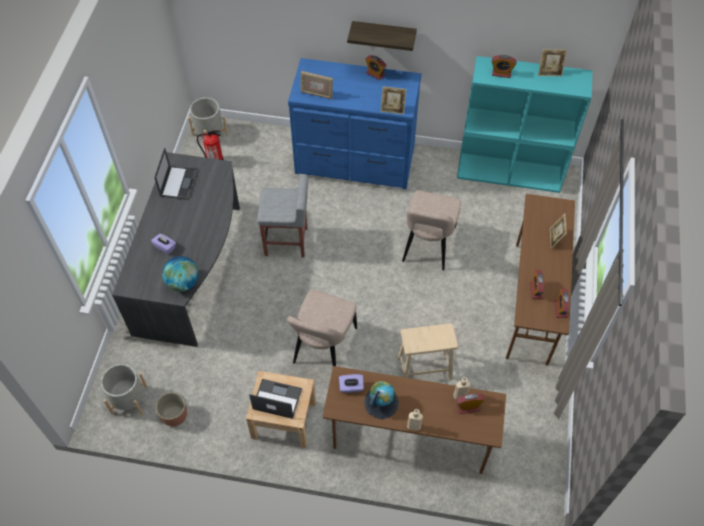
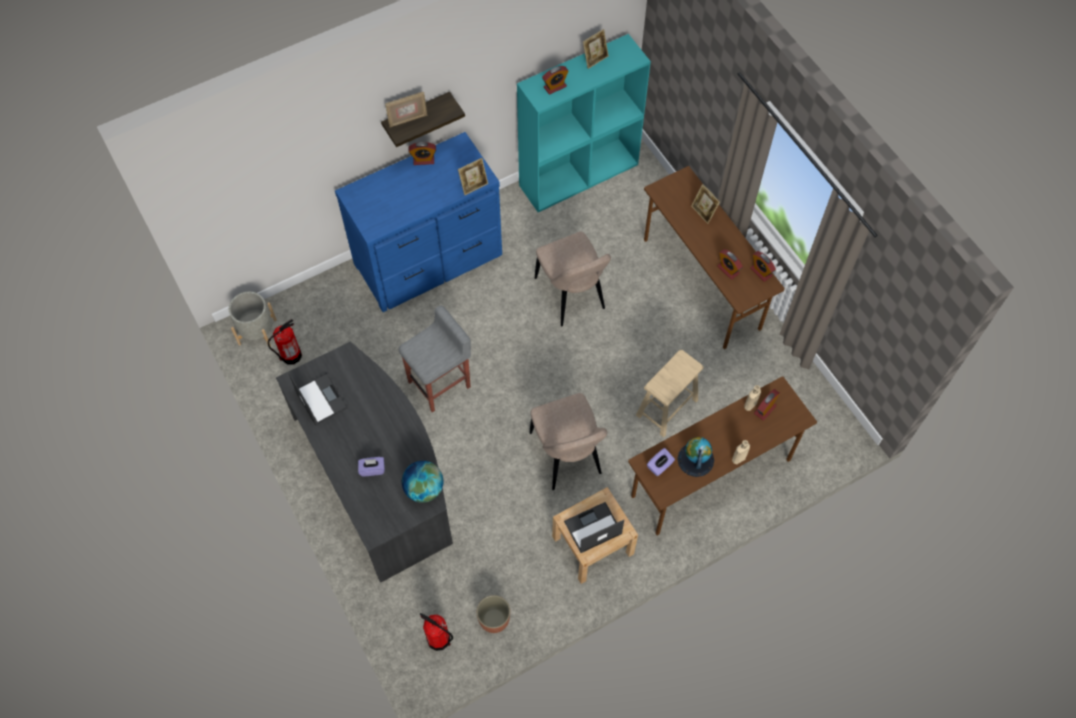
camera: 40 degrees left, 5 degrees up
grey planter [101,364,148,415] -> fire extinguisher [420,613,453,651]
picture frame [301,71,333,99] -> picture frame moved to [385,92,427,128]

